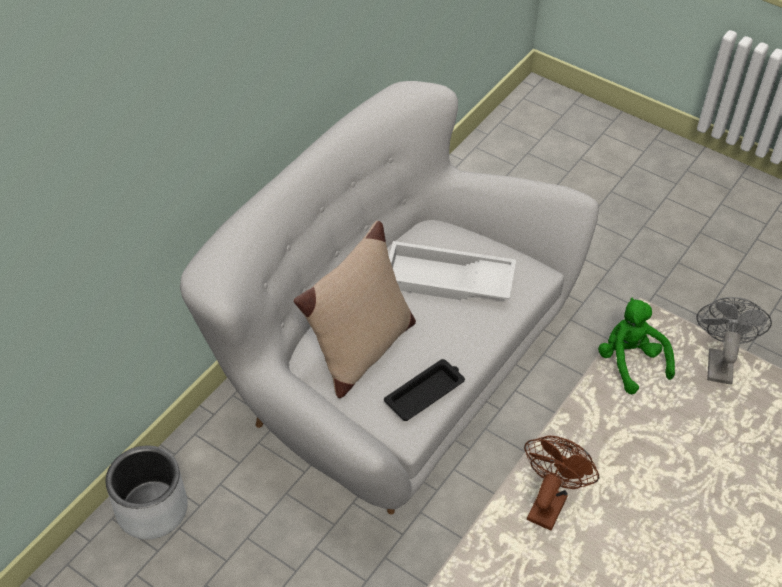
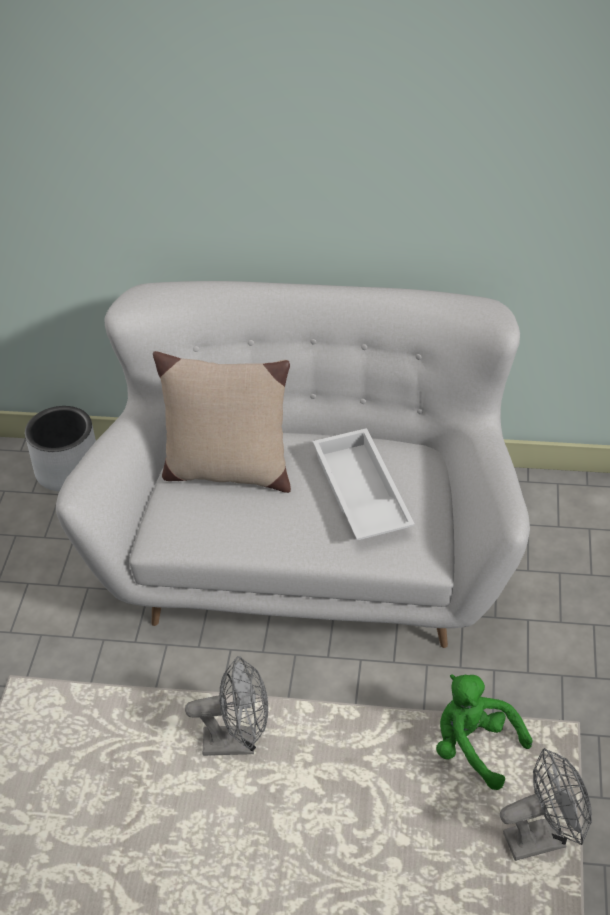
camera: 65 degrees right, 5 degrees down
black tray [384,359,465,421] -> none
brown fan [524,436,599,530] -> grey fan [185,656,268,756]
green plush toy [598,298,675,394] -> green plush toy turned 90 degrees counterclockwise [436,675,533,790]

